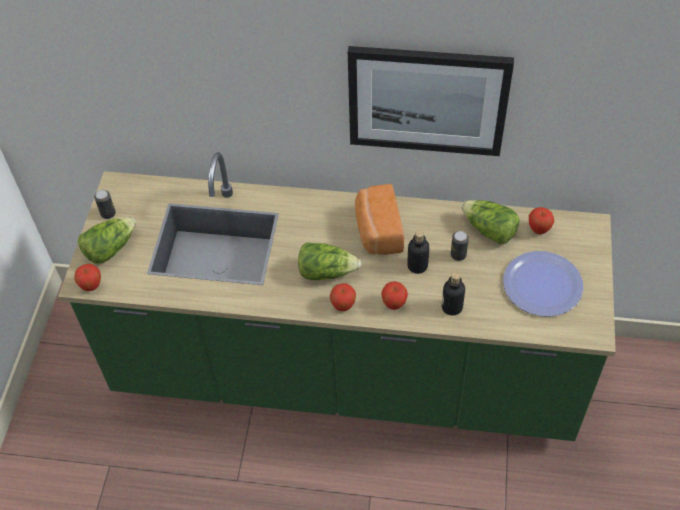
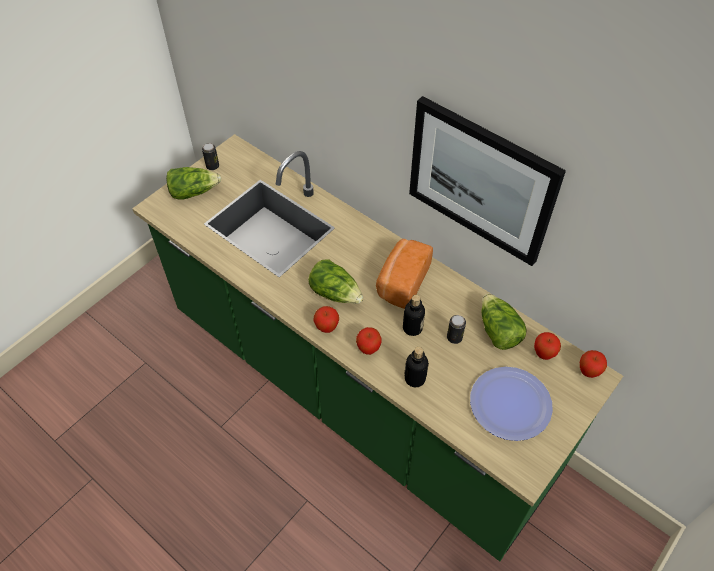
camera: 30 degrees right, 0 degrees up
apple [74,264,101,291] -> apple moved to [580,350,607,378]

